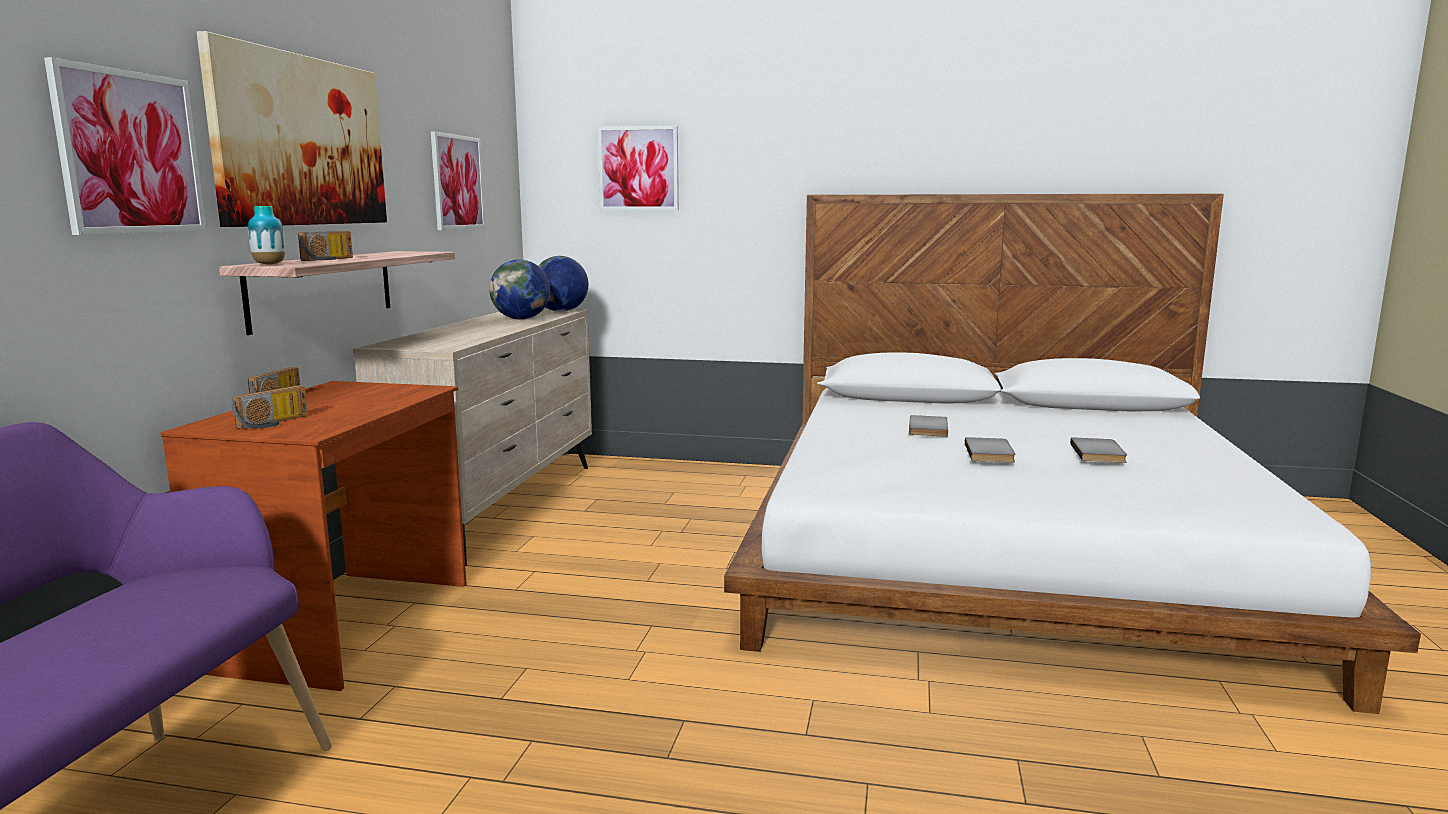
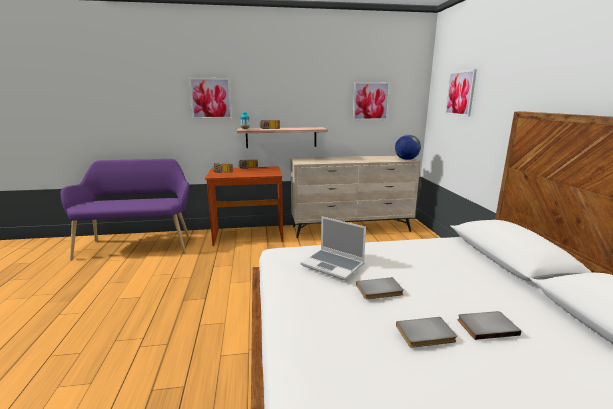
camera: 70 degrees right, 5 degrees up
picture [197,31,387,227] -> none
globe [489,259,550,320] -> none
grey book [909,415,948,437] -> grey book moved to [458,311,521,340]
none -> laptop [300,216,366,280]

